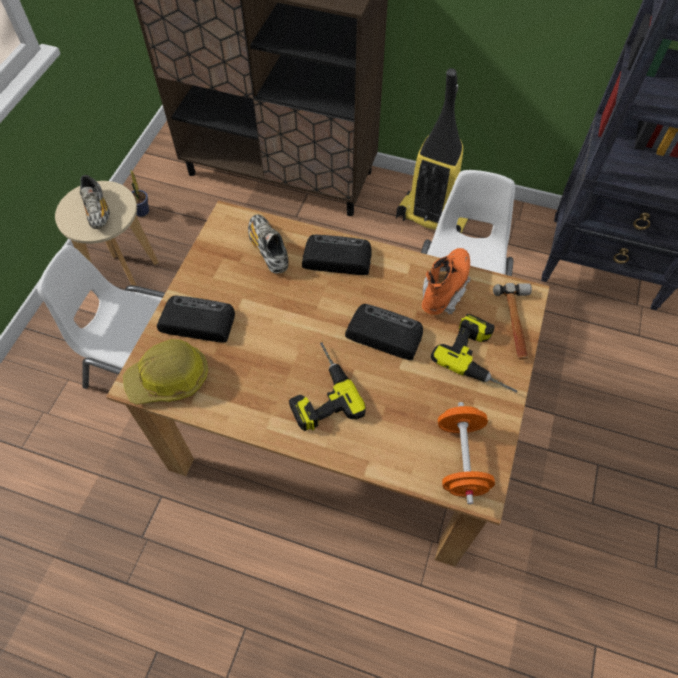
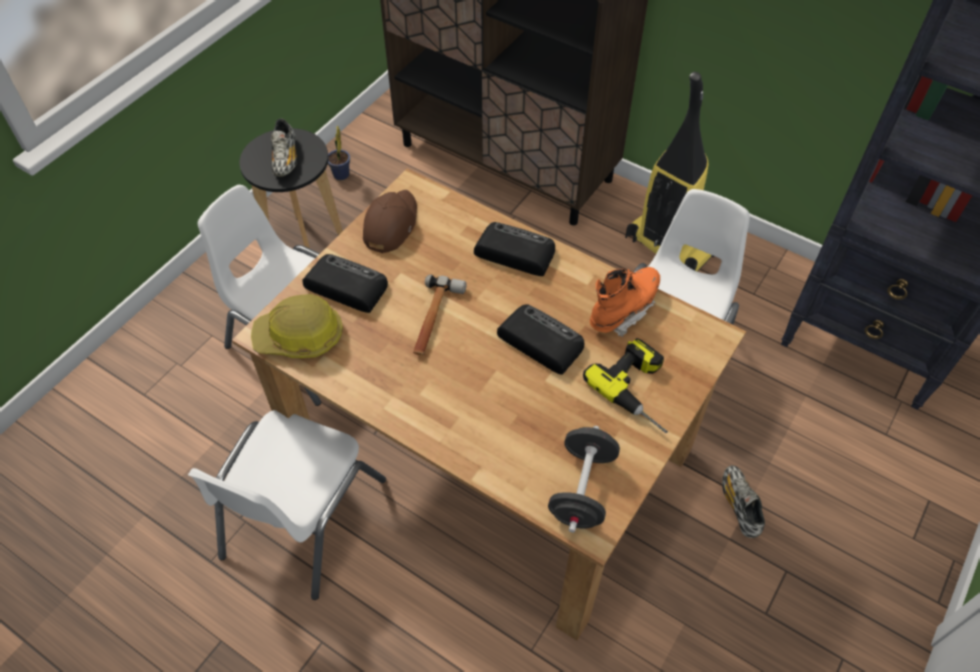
camera: 15 degrees right, 5 degrees down
beige stool [55,181,159,286] -> black stool [239,128,343,248]
shoe [248,215,289,274] -> shoe moved to [722,465,765,538]
power drill [289,342,366,431] -> none
orange dumbbell [438,402,495,504] -> black dumbbell [548,426,620,533]
hammer [493,283,532,359] -> hammer moved to [413,275,467,355]
none -> white chair [188,410,386,600]
none -> brown cap [363,190,417,253]

